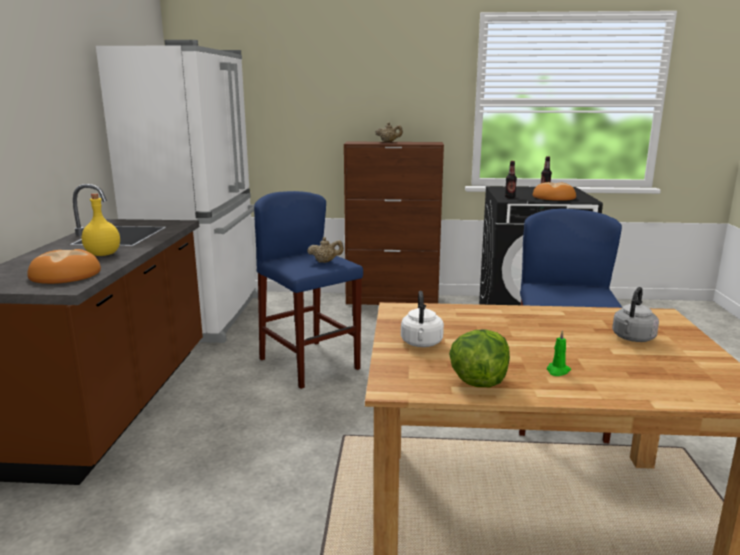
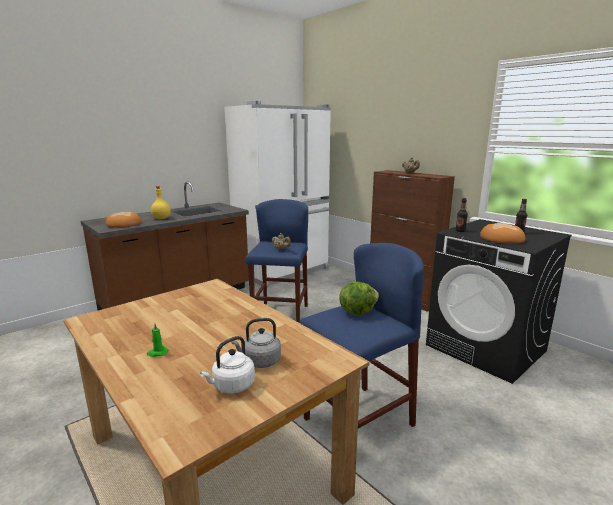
camera: 45 degrees right, 0 degrees up
white kettle [401,291,444,347] -> white kettle moved to [200,336,255,394]
lettuce [449,330,510,387] -> lettuce moved to [339,282,379,315]

